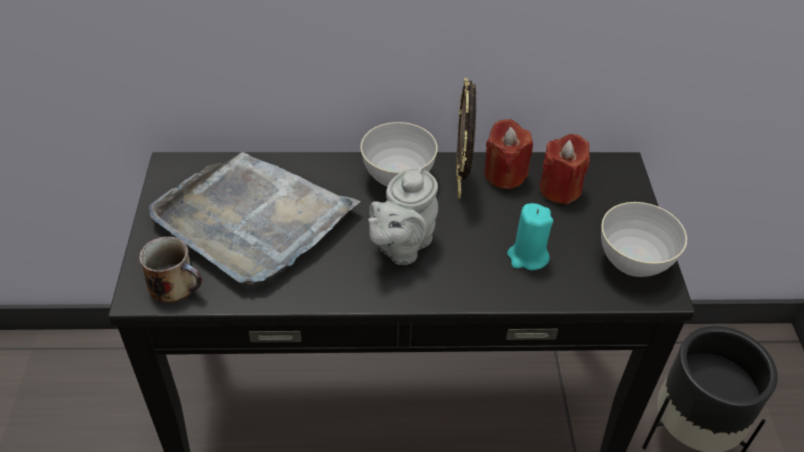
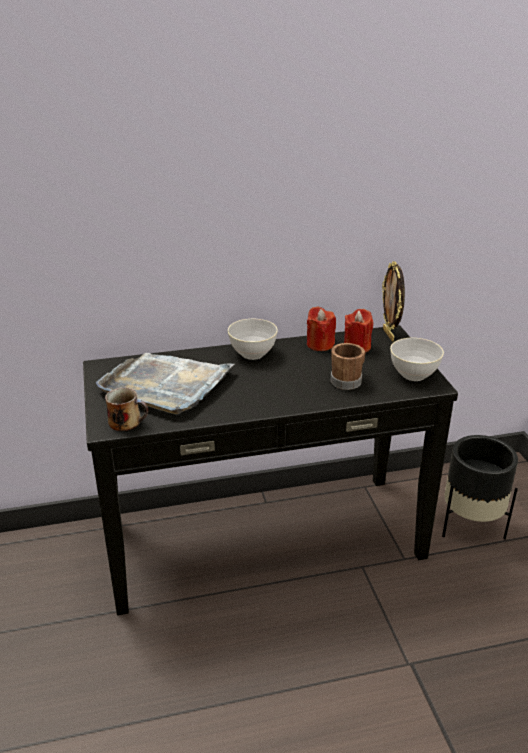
camera: 10 degrees left, 15 degrees down
grey teapot [368,166,438,265] -> none
picture frame [456,78,476,199] -> picture frame moved to [382,261,405,341]
turquoise candle [507,203,553,270] -> brown mug [331,343,366,390]

